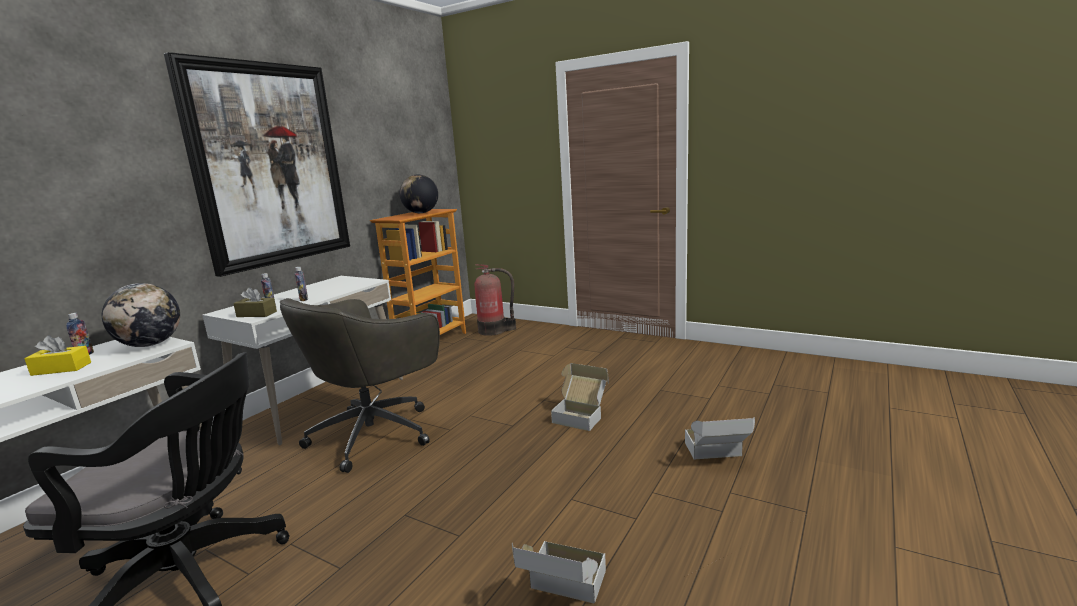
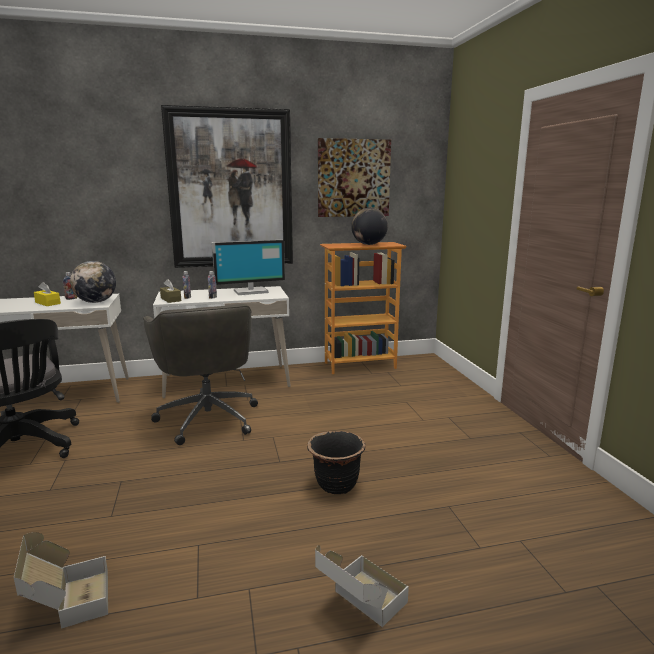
camera: 45 degrees right, 0 degrees up
grey office chair [280,298,440,473] -> grey office chair turned 105 degrees counterclockwise [143,304,258,445]
fire extinguisher [475,264,516,336] -> none
cardboard box [551,363,609,431] -> black planter [307,431,366,495]
none -> monitor [212,240,285,295]
none -> picture [318,138,391,217]

